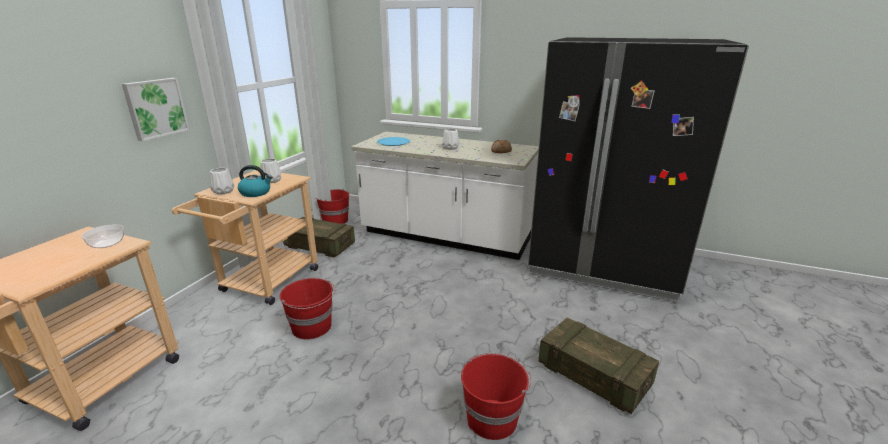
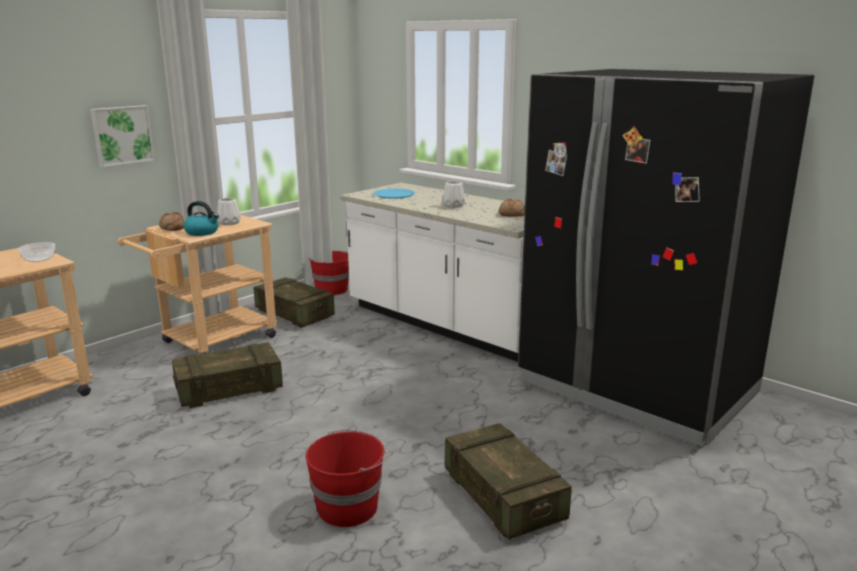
camera: 20 degrees right, 5 degrees down
white vase [210,168,234,195] -> bread [159,212,184,231]
red bucket [280,278,335,339] -> crate [172,342,283,408]

